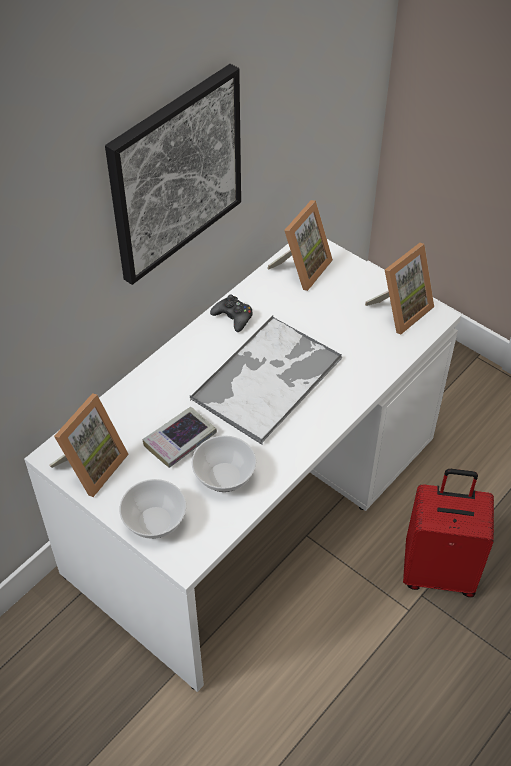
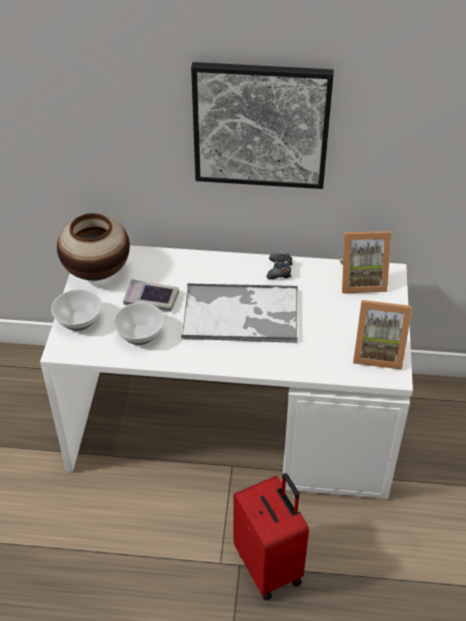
camera: 55 degrees right, 5 degrees down
picture frame [49,393,129,497] -> vase [57,213,130,281]

